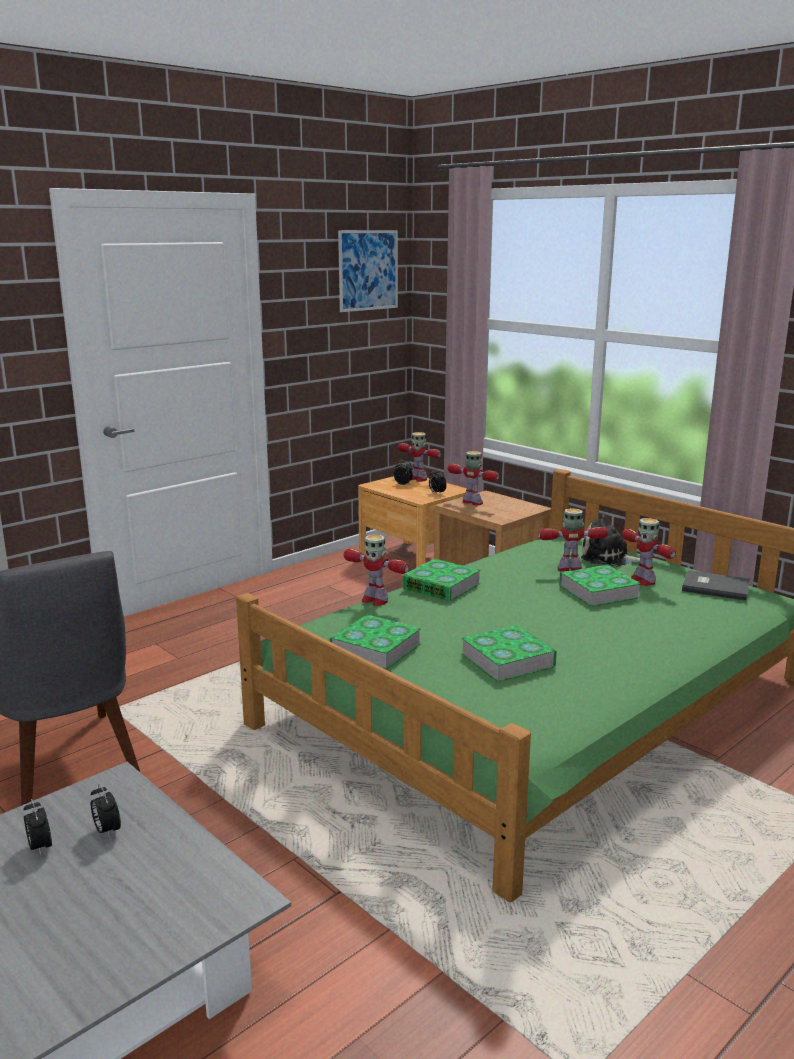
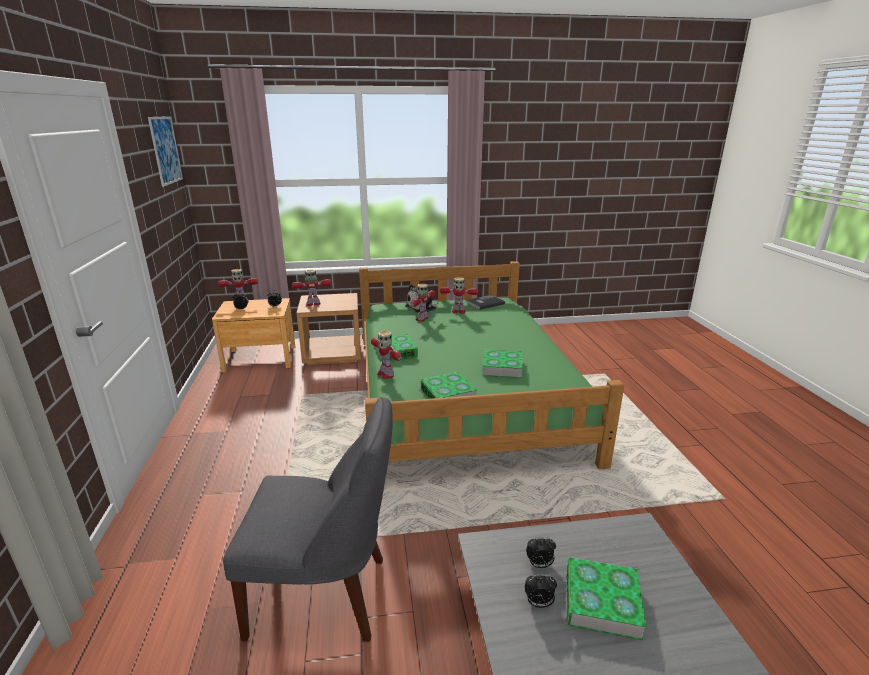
camera: 55 degrees left, 5 degrees up
toy robot [343,534,409,606] -> toy robot turned 75 degrees clockwise [371,331,402,379]
book [559,565,641,607] -> book moved to [567,557,647,640]

